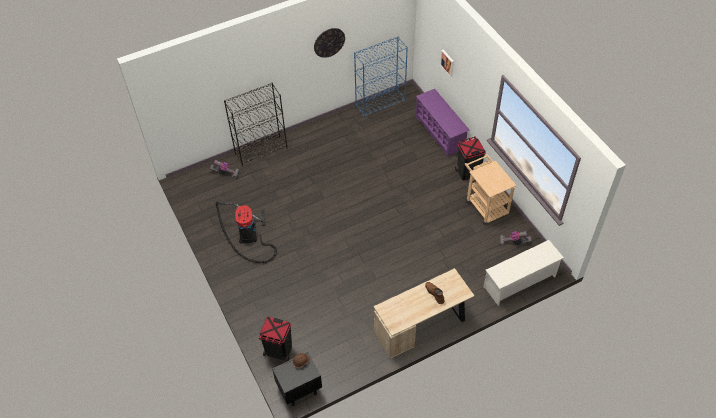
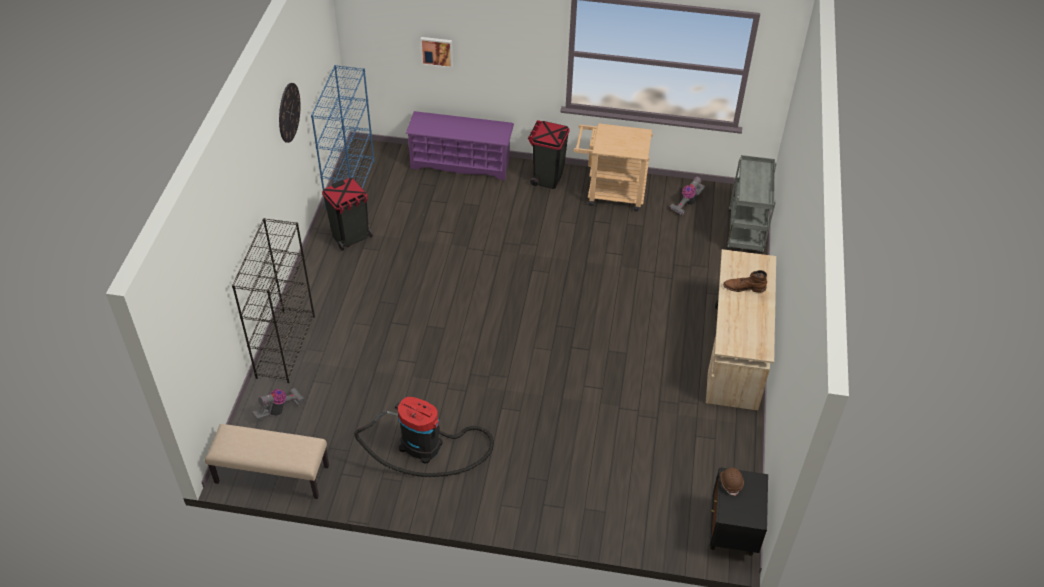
camera: 55 degrees left, 5 degrees down
black trash can [259,317,292,362] -> black trash can moved to [322,177,373,251]
white shoe rack [483,240,564,305] -> grey cart [727,155,777,253]
none -> beige bench [205,424,329,499]

